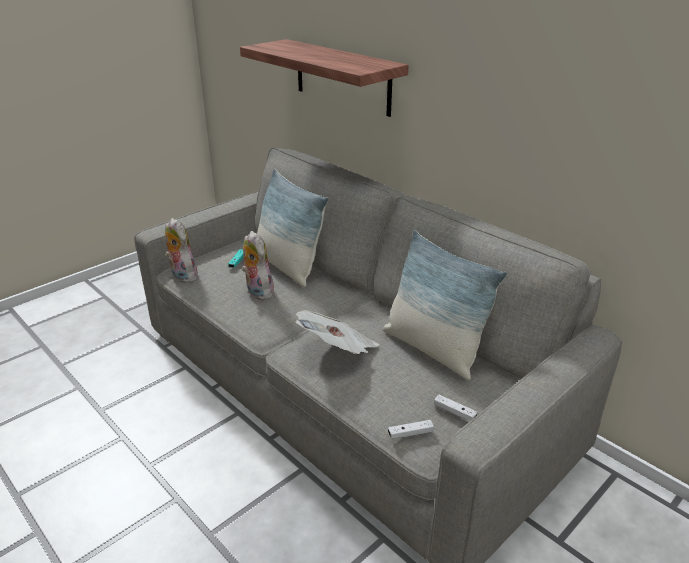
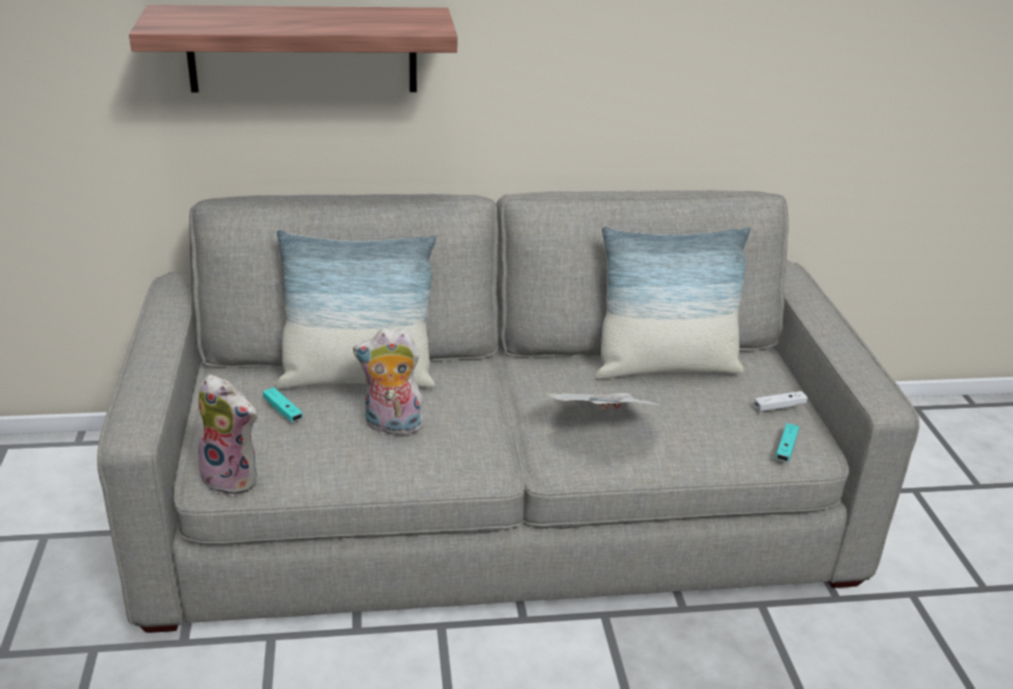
camera: 55 degrees left, 0 degrees up
plush toy [165,218,198,283] -> plush toy turned 150 degrees counterclockwise [198,375,257,496]
white game controller [388,420,434,438] -> turquoise game controller [775,423,799,462]

